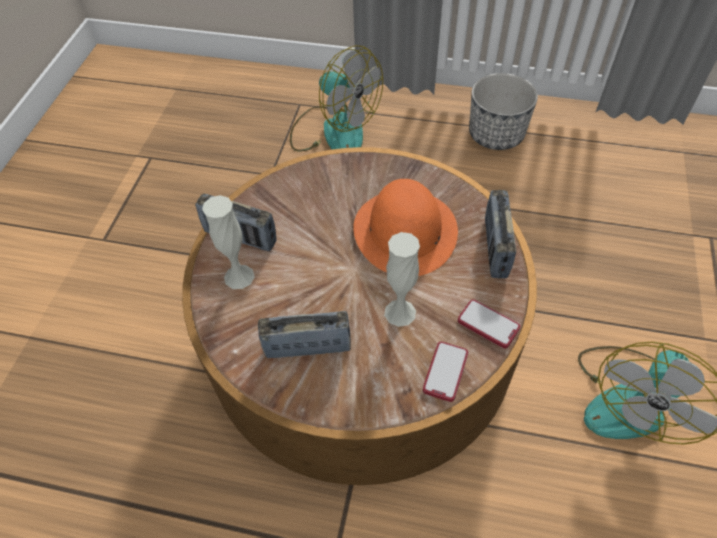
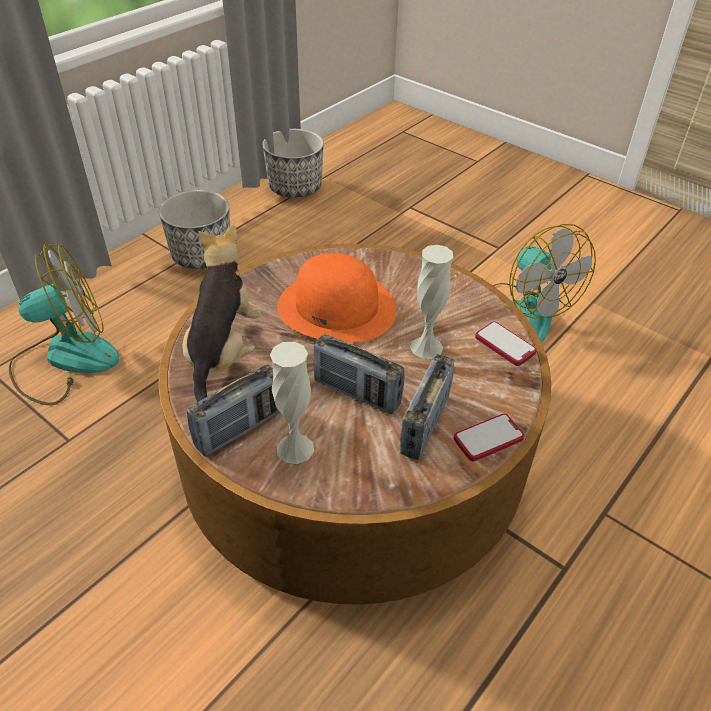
camera: 65 degrees left, 10 degrees down
phone [458,299,520,348] -> phone moved to [454,413,524,462]
radio [485,190,516,278] -> radio moved to [313,334,404,414]
none -> plush toy [182,224,261,402]
none -> planter [262,129,324,198]

